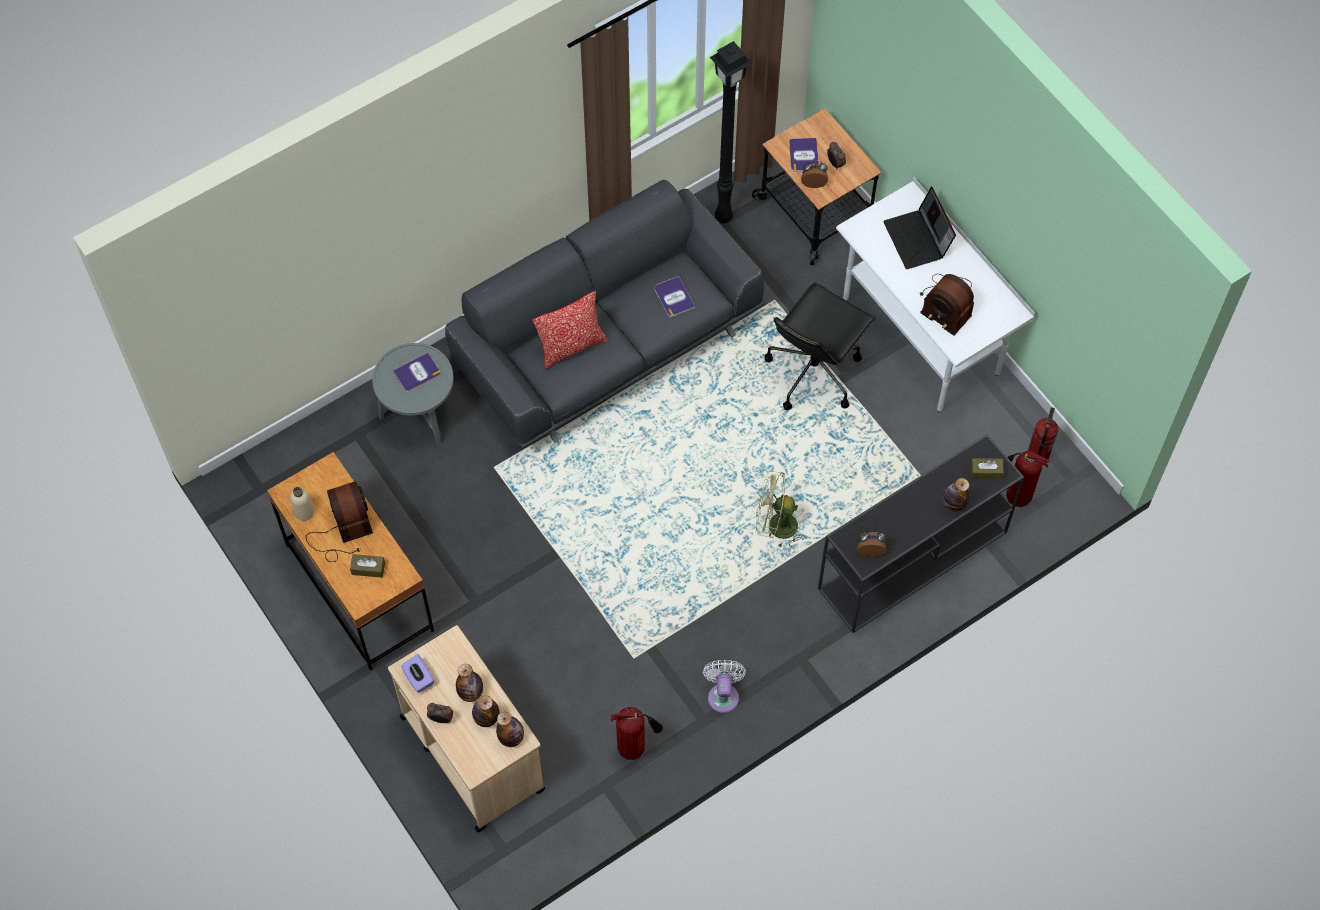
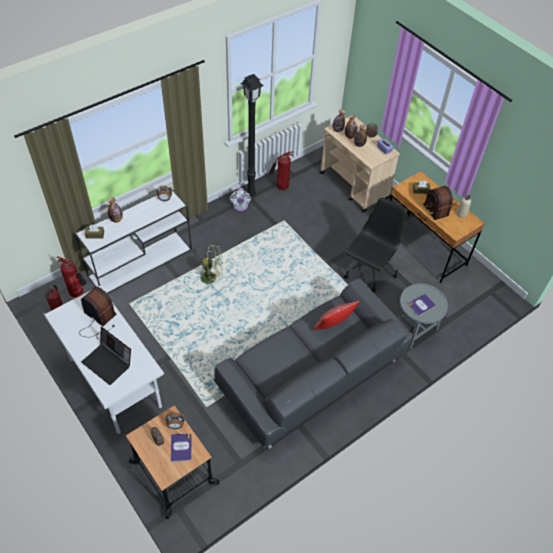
camera: 175 degrees right, 10 degrees down
book [654,276,695,317] -> none
black floor lamp [710,41,752,224] -> black floor lamp moved to [241,74,263,197]
black office chair [765,282,876,410] -> black office chair moved to [344,198,407,292]
black console table [818,434,1024,633] -> white console table [75,187,192,294]
laptop [883,187,956,269] -> laptop turned 150 degrees clockwise [81,327,131,385]

